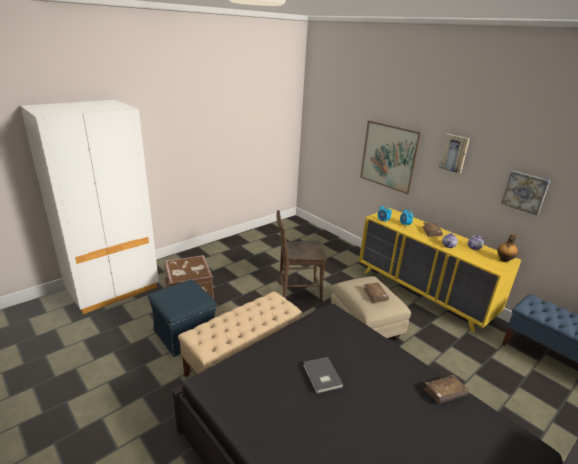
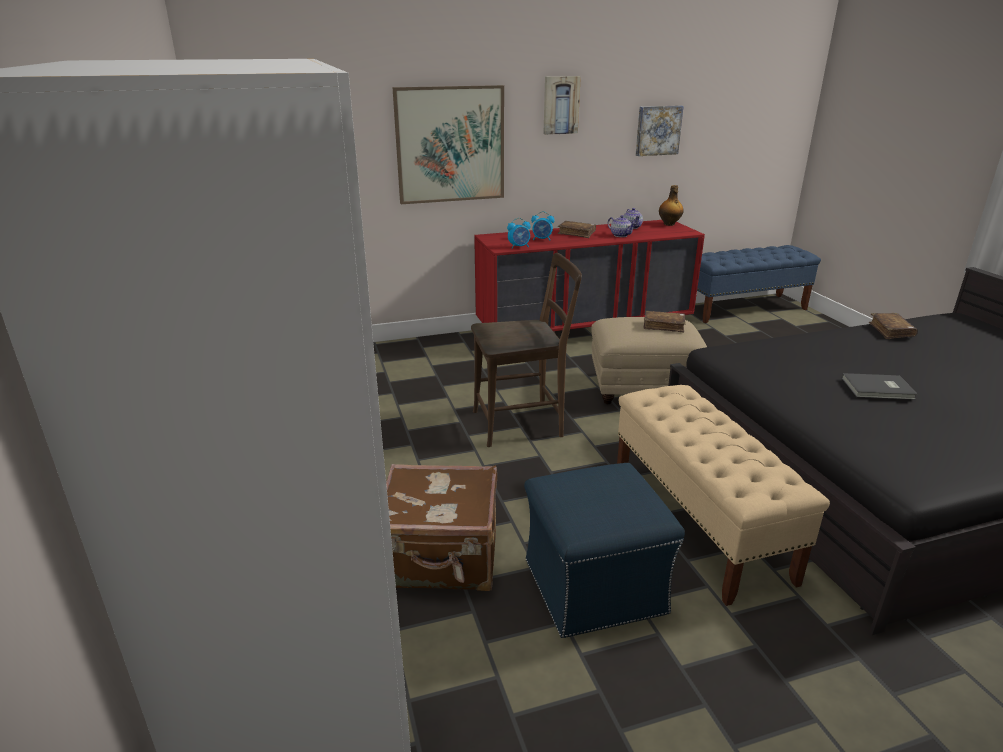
camera: 65 degrees left, 0 degrees up
brown chair [276,210,327,303] -> brown chair turned 120 degrees counterclockwise [471,253,582,447]
yellow dresser [359,208,521,333] -> red dresser [474,220,705,331]

